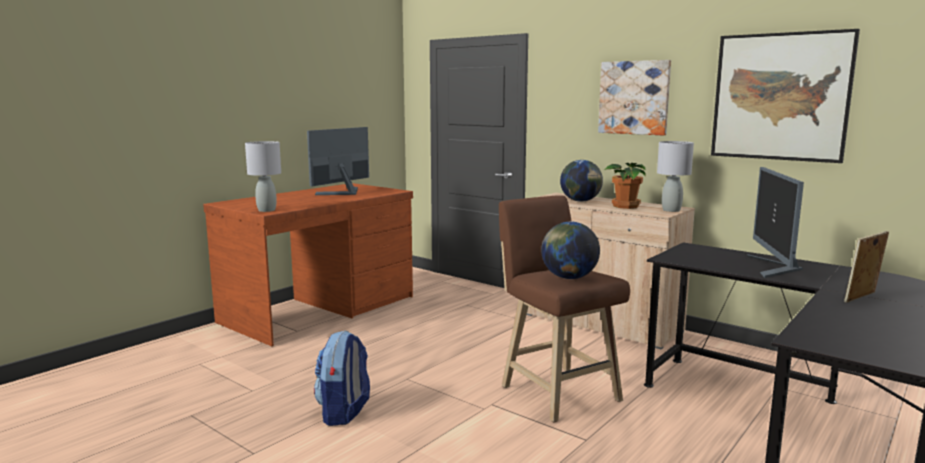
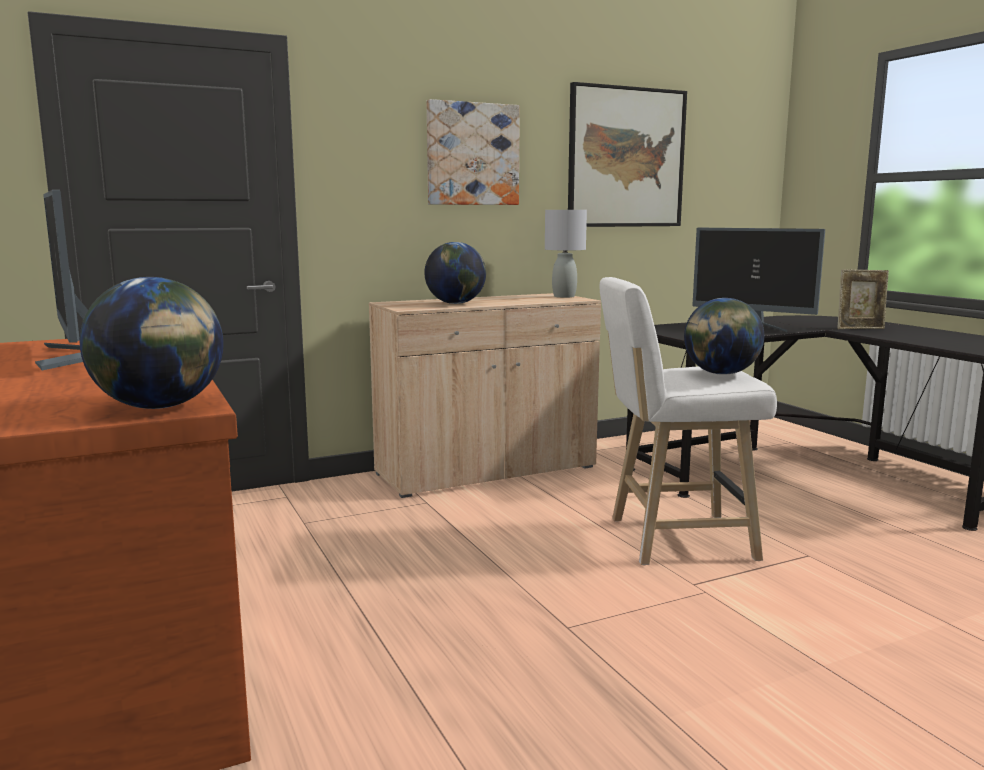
camera: 65 degrees left, 0 degrees up
grey table lamp [245,141,281,212] -> globe [79,277,224,409]
backpack [314,331,370,426] -> none
brown stool [499,195,630,423] -> white stool [600,277,777,565]
potted plant [604,163,646,209] -> none
picture frame [844,231,889,303] -> picture frame turned 90 degrees counterclockwise [837,269,889,329]

